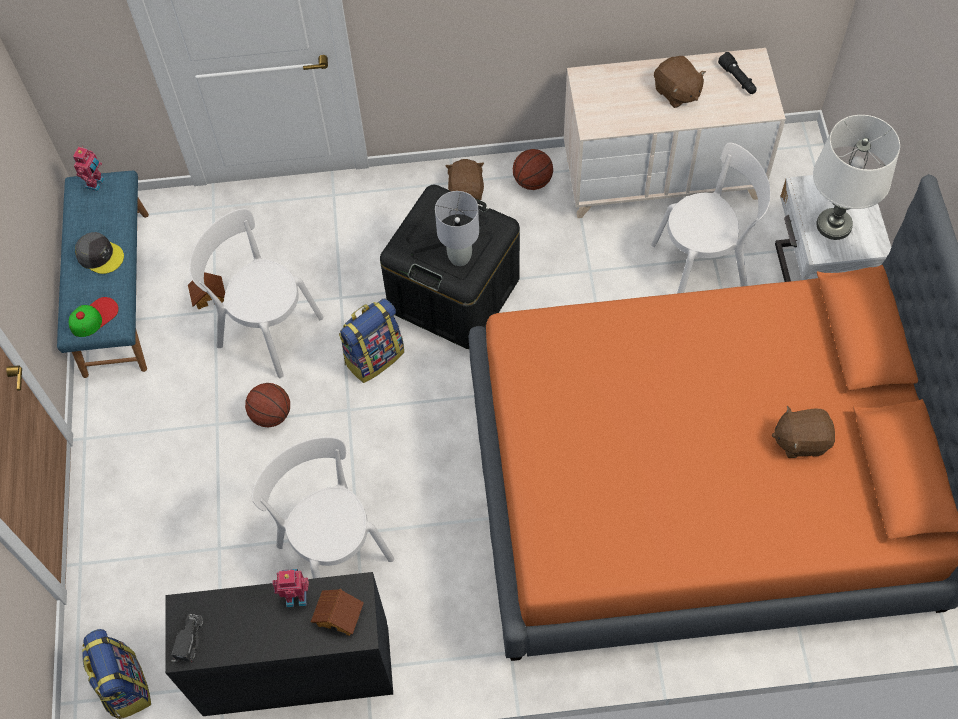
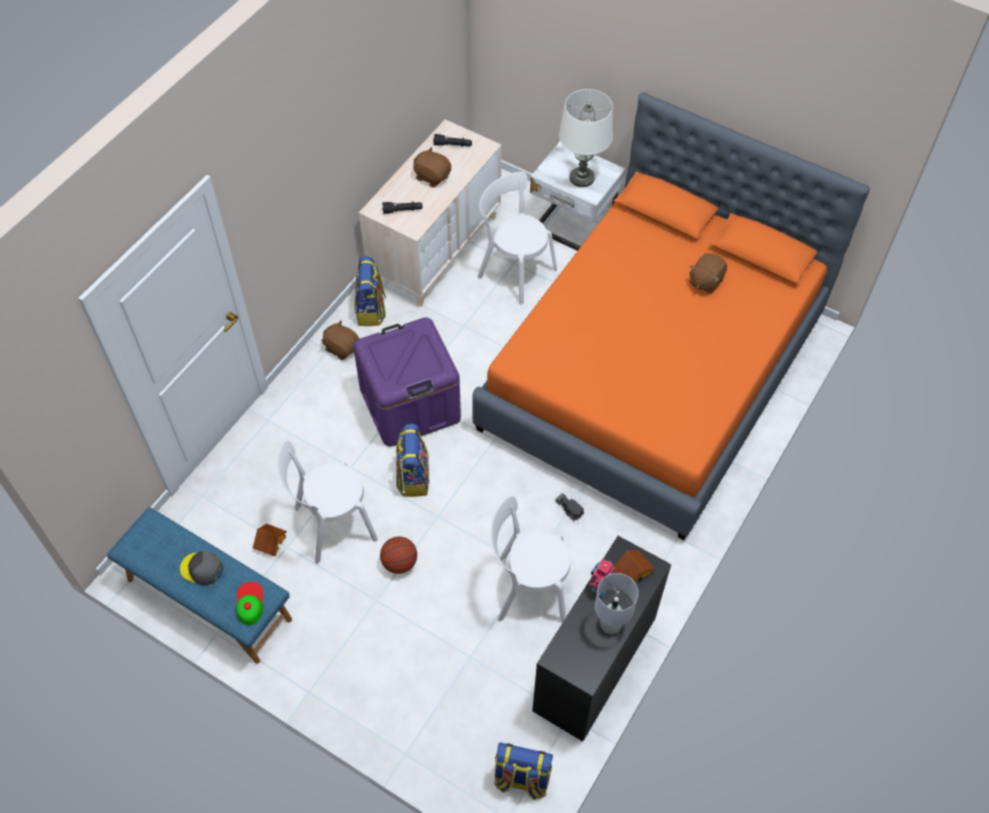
camera: 55 degrees left, 5 degrees down
toy robot [73,146,105,191] -> none
grey cap [75,232,124,274] -> grey cap turned 135 degrees counterclockwise [180,551,223,585]
toy truck [171,614,203,662] -> toy truck moved to [556,493,584,521]
black storage box [380,185,520,349] -> purple storage box [353,317,461,447]
grey table lamp [435,191,479,266] -> grey table lamp moved to [595,573,638,634]
basketball [513,149,553,190] -> backpack [355,256,386,326]
white chair [651,143,771,294] -> white chair turned 75 degrees counterclockwise [477,172,557,305]
brown plush toy [654,56,706,108] -> brown plush toy turned 150 degrees counterclockwise [413,147,451,187]
none -> black flashlight [382,201,423,214]

